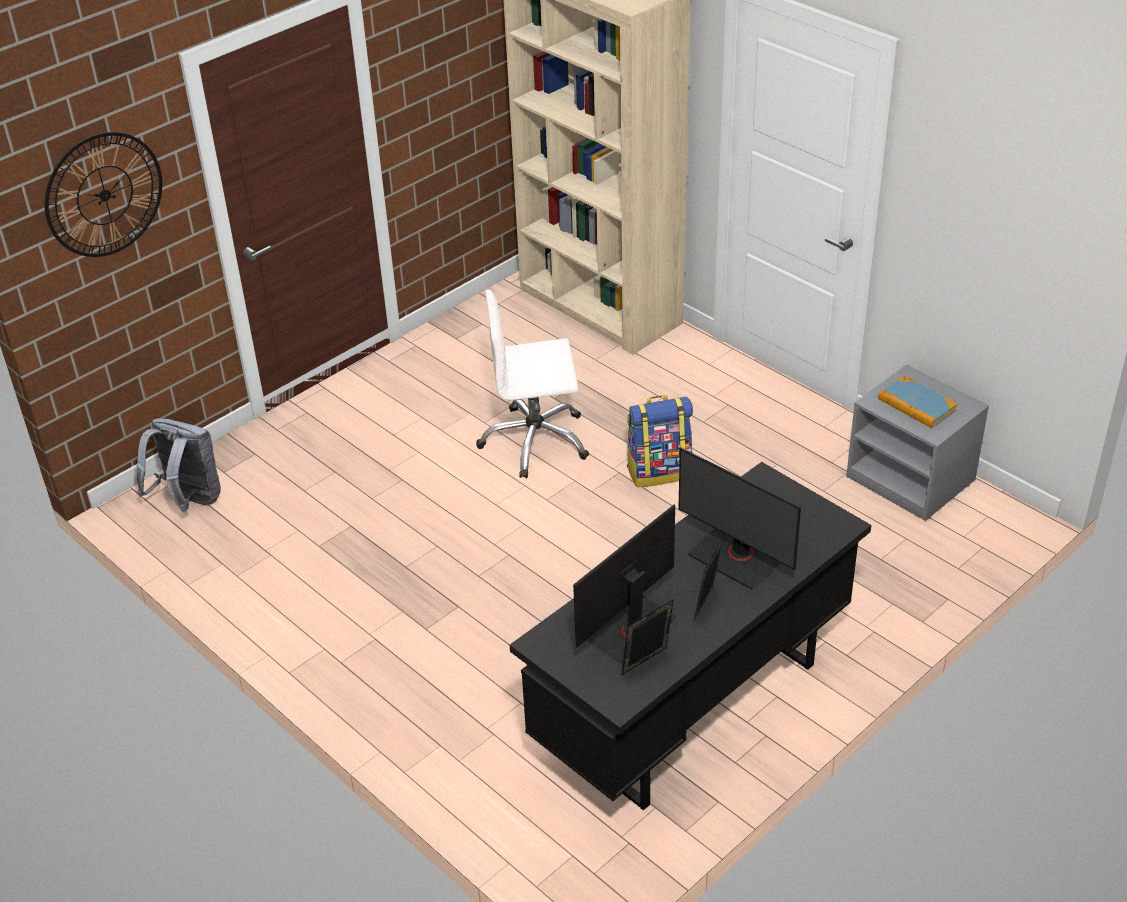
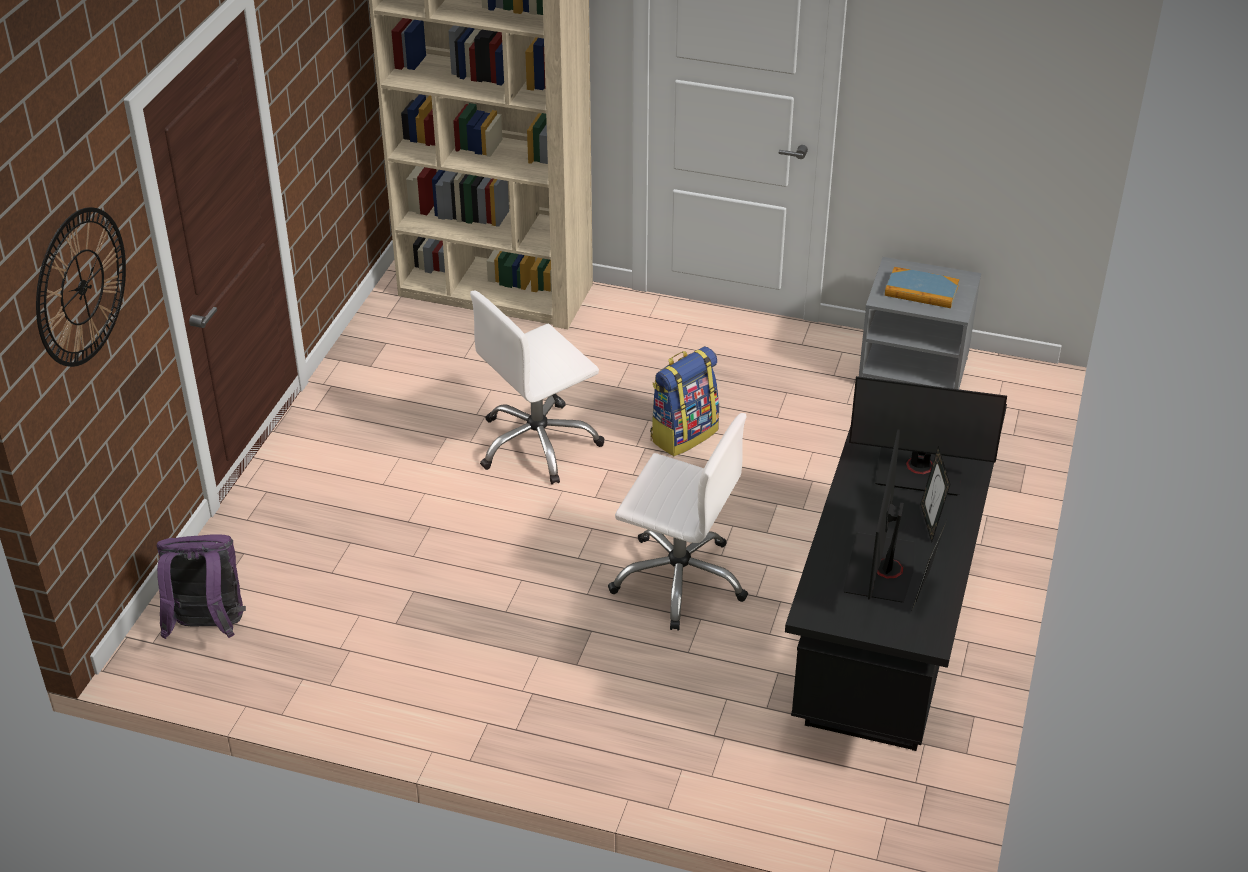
camera: 30 degrees left, 0 degrees up
grey backpack [136,419,221,512] -> purple backpack [157,534,246,639]
none -> white office chair [608,413,748,630]

